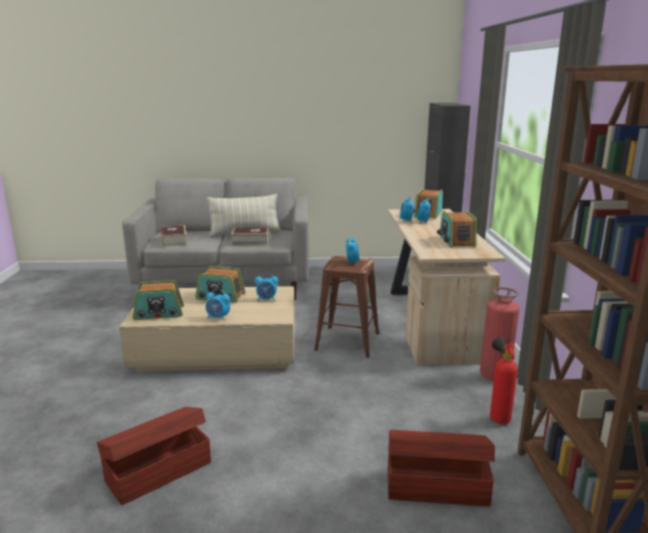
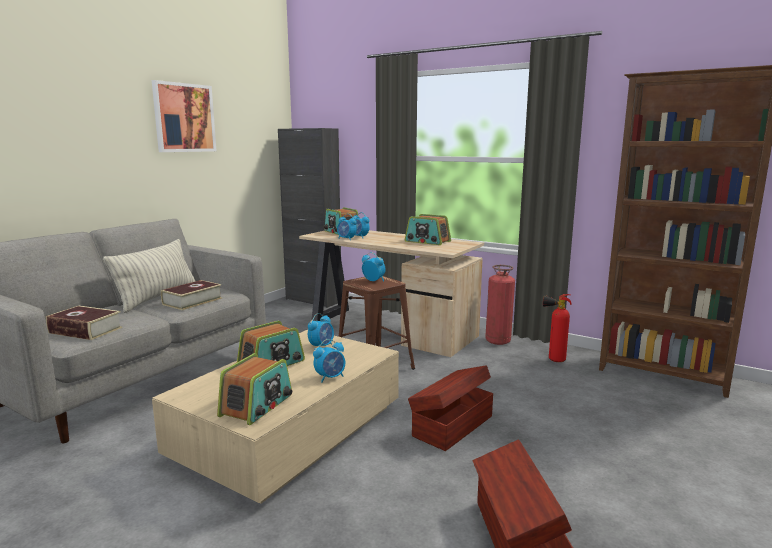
camera: 55 degrees left, 5 degrees down
brown storage box [388,430,495,506] -> brown storage box moved to [408,365,493,451]
none -> picture [152,80,216,152]

